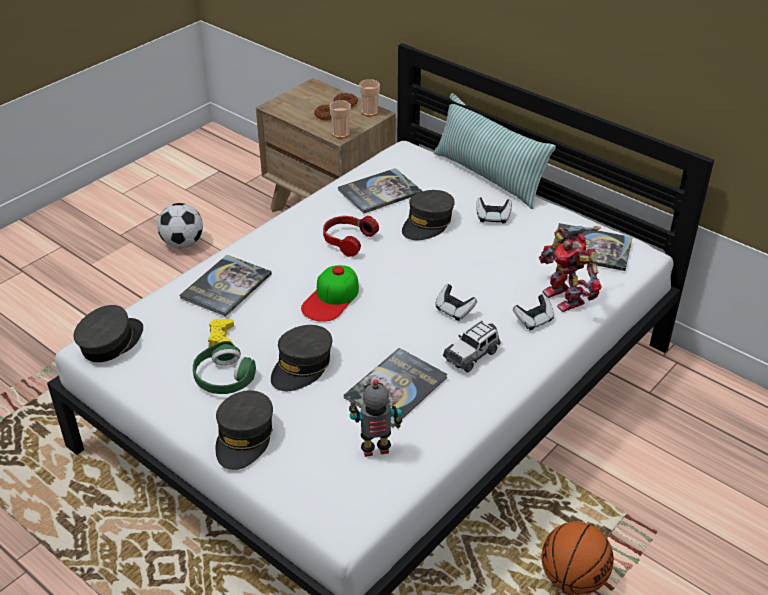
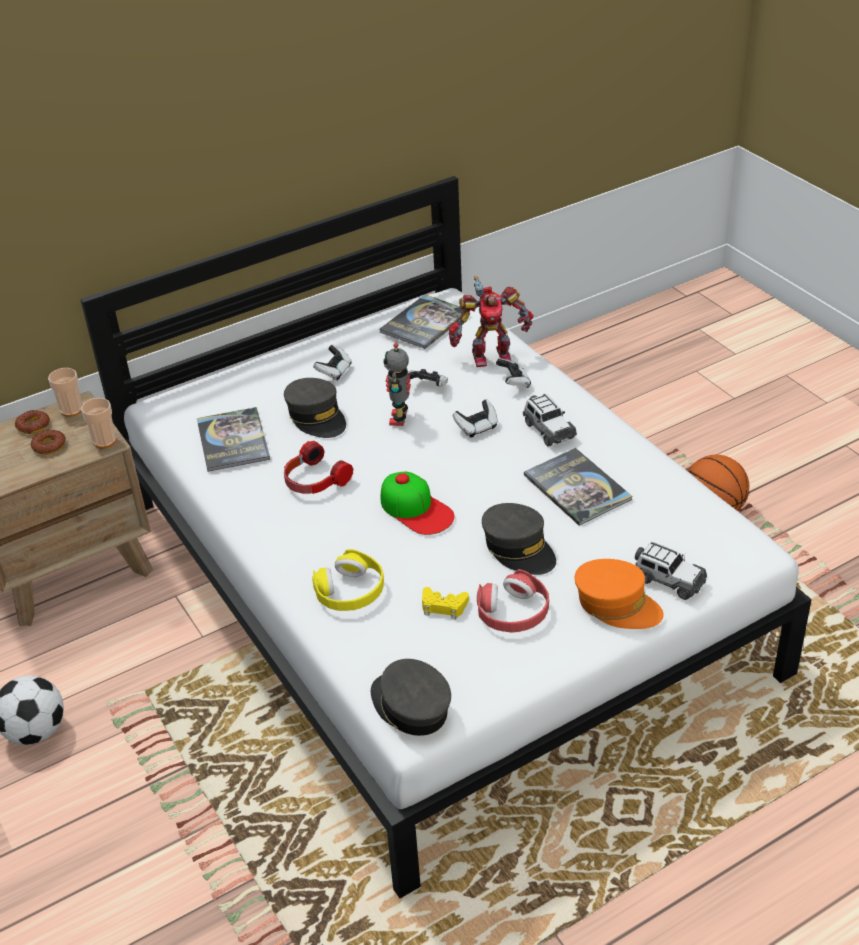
camera: 70 degrees left, 0 degrees up
book [179,255,272,316] -> yellow headphones [312,549,384,611]
green headphones [193,341,256,394] -> red headphones [477,569,549,632]
grey cap [216,390,273,470] -> orange cap [575,559,664,629]
toy robot [349,380,402,457] -> toy robot moved to [383,343,411,426]
pillow [434,93,556,209] -> none
none -> game controller [408,369,448,386]
none -> toy car [635,542,707,600]

